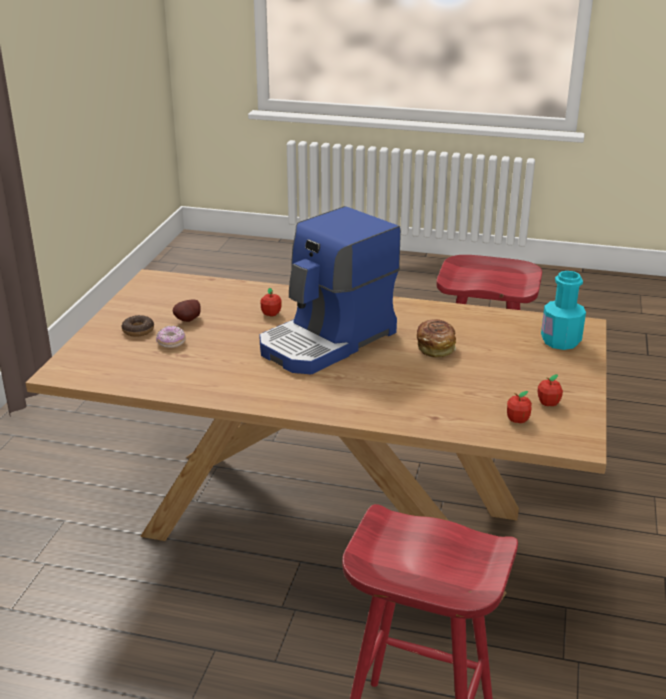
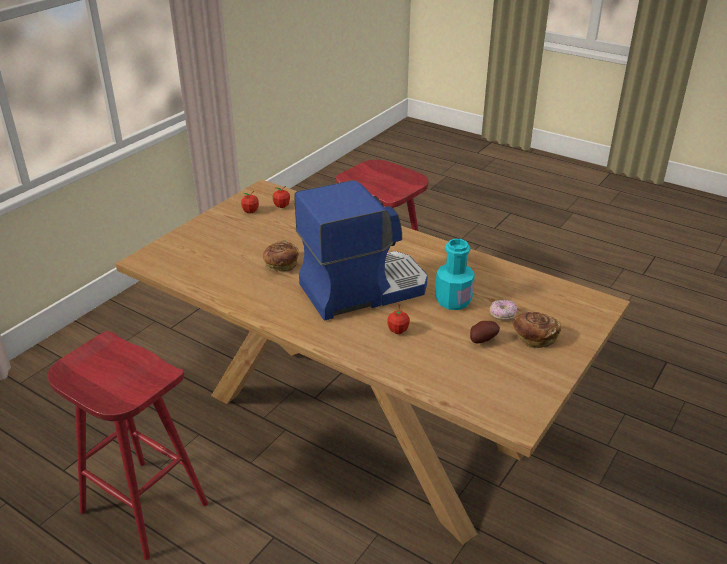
camera: 160 degrees left, 5 degrees up
donut [122,315,154,337] -> bread [513,312,561,348]
turquoise bottle [541,271,586,350] -> turquoise bottle moved to [435,239,475,310]

